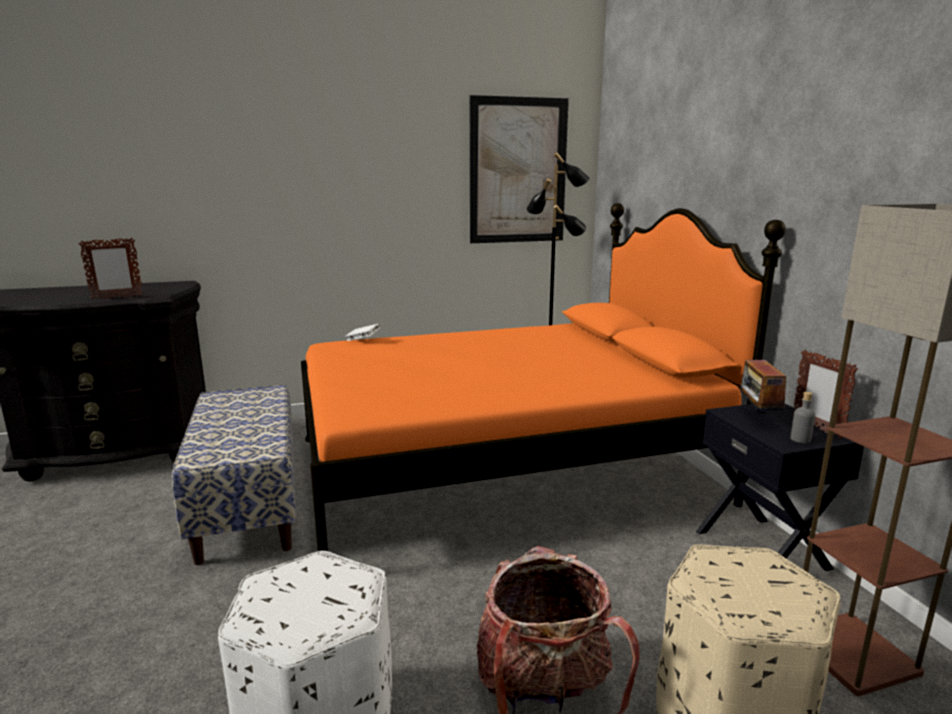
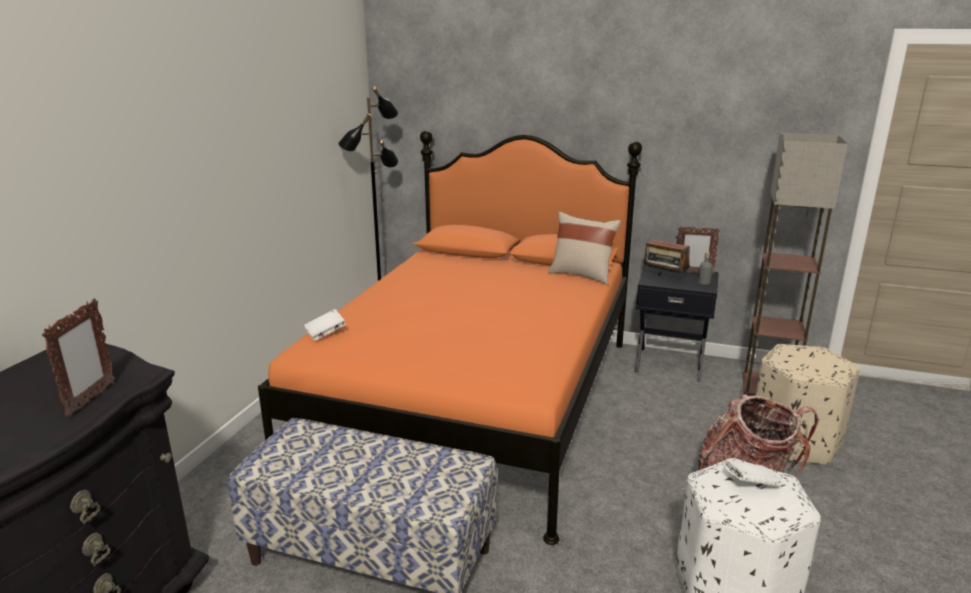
camera: 55 degrees left, 5 degrees up
picture [470,95,569,243] -> none
none -> beige pillow [548,212,621,284]
none -> white book [723,459,782,487]

